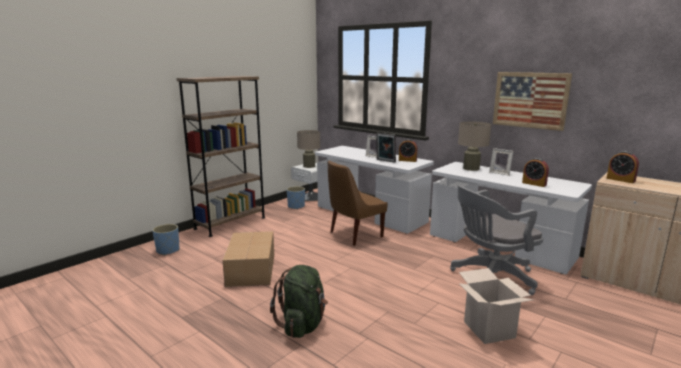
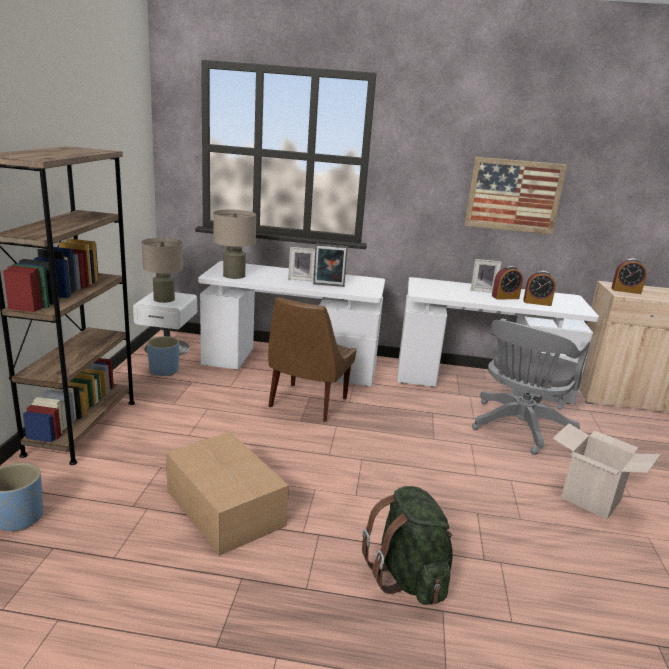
camera: 35 degrees left, 5 degrees up
alarm clock [399,139,417,162] -> alarm clock moved to [492,266,523,299]
beige table lamp [458,122,491,171] -> beige table lamp moved to [213,210,256,279]

